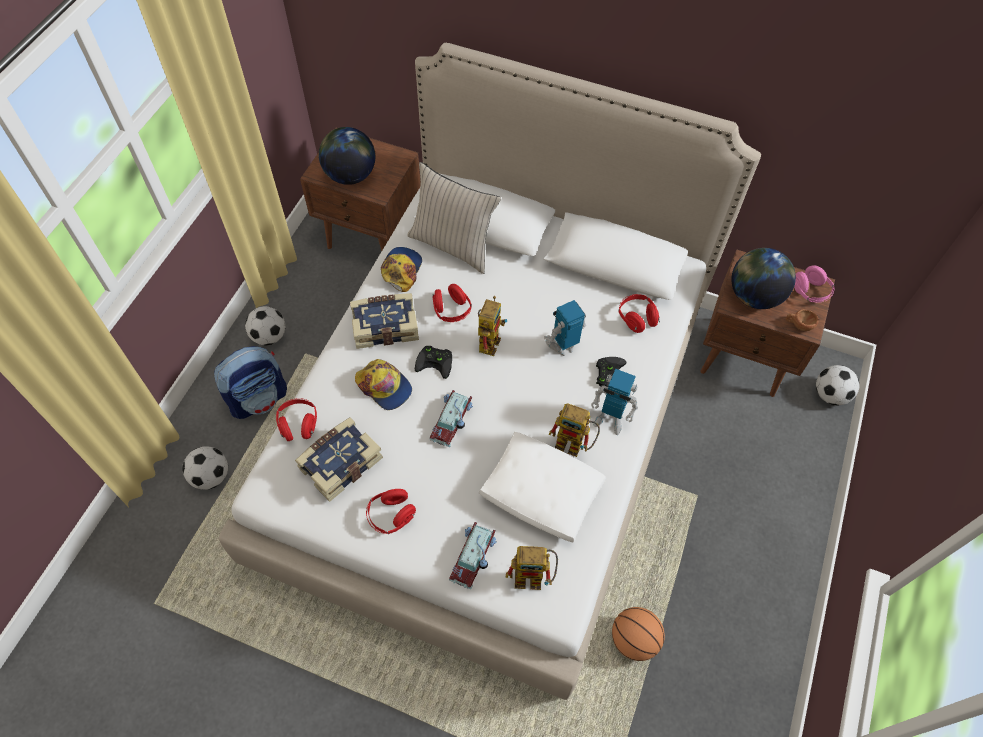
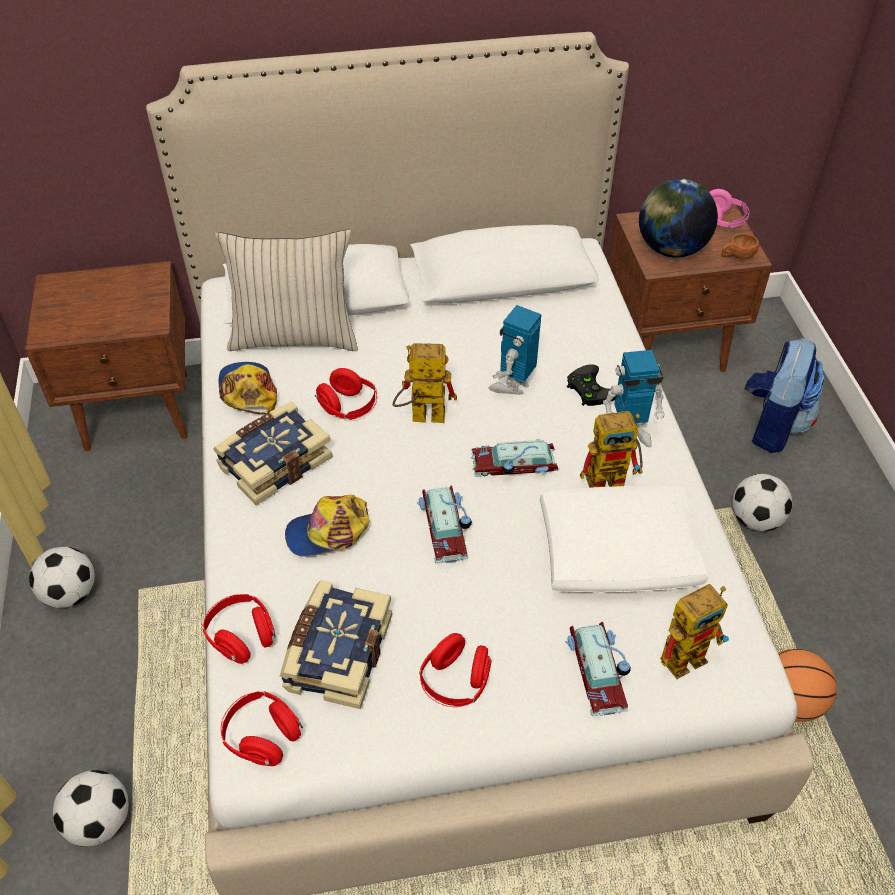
camera: 30 degrees left, 10 degrees down
backpack [214,346,287,419] -> backpack moved to [745,338,824,453]
globe [319,127,375,185] -> none
cap [355,359,412,410] -> cap turned 150 degrees clockwise [285,495,370,557]
black game controller [415,346,452,379] -> none
toy robot [478,296,507,356] -> toy robot turned 75 degrees counterclockwise [393,343,457,423]
red headphones [618,294,660,333] -> red headphones moved to [221,691,303,766]
football [816,365,860,405] -> football moved to [732,474,792,531]
none -> toy car [471,439,559,477]

